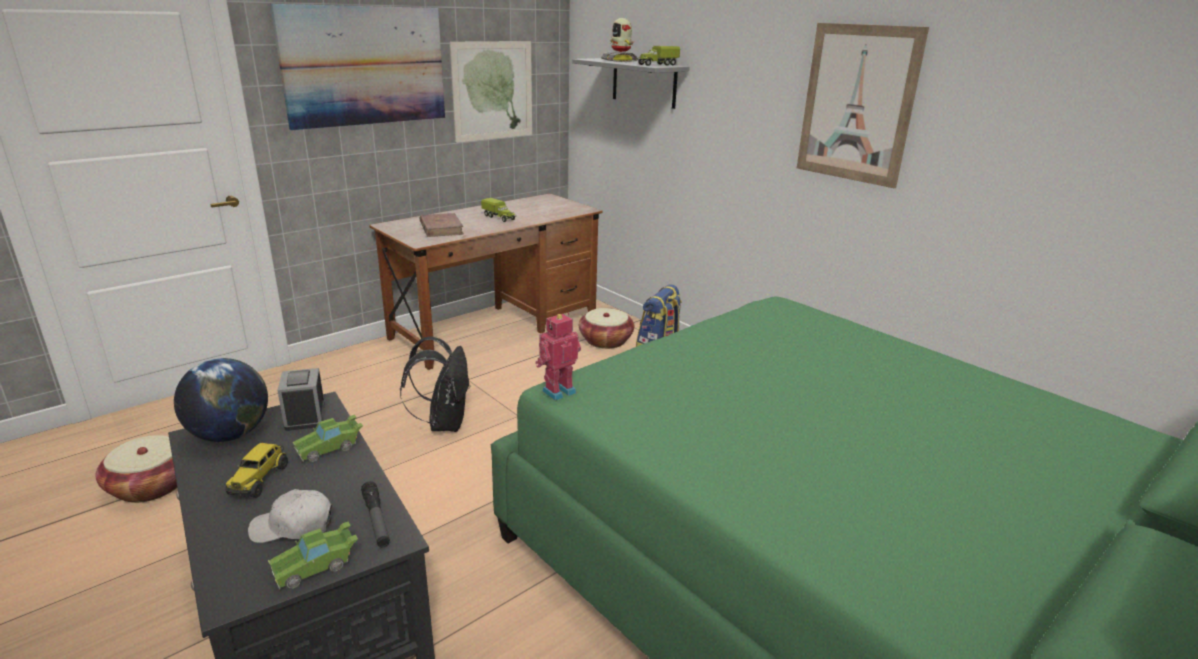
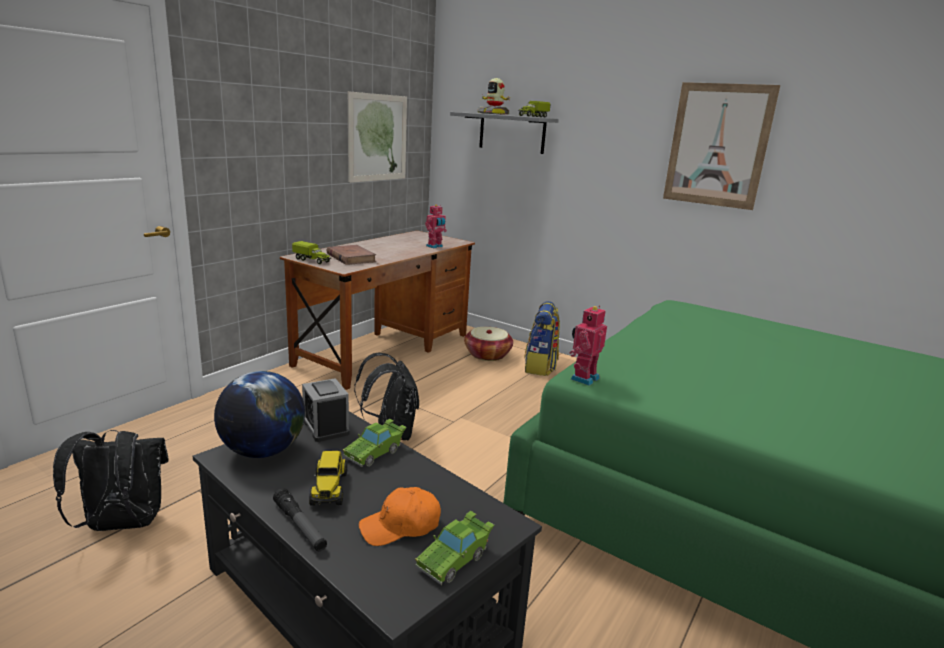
camera: 15 degrees left, 5 degrees down
basket [95,435,177,503] -> black backpack [53,430,169,531]
white cap [248,489,332,543] -> orange cap [359,487,441,546]
picture [270,4,445,130] -> none
flashlight [361,481,390,547] -> flashlight moved to [273,488,327,551]
toy truck [481,198,515,222] -> toy truck moved to [292,241,331,264]
none -> toy robot [425,204,447,248]

